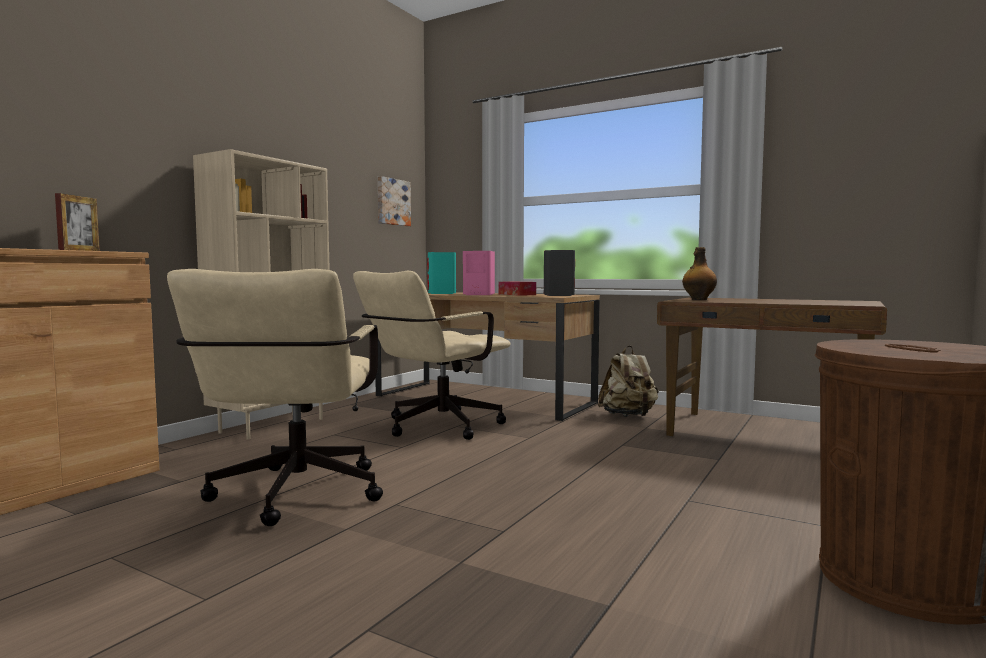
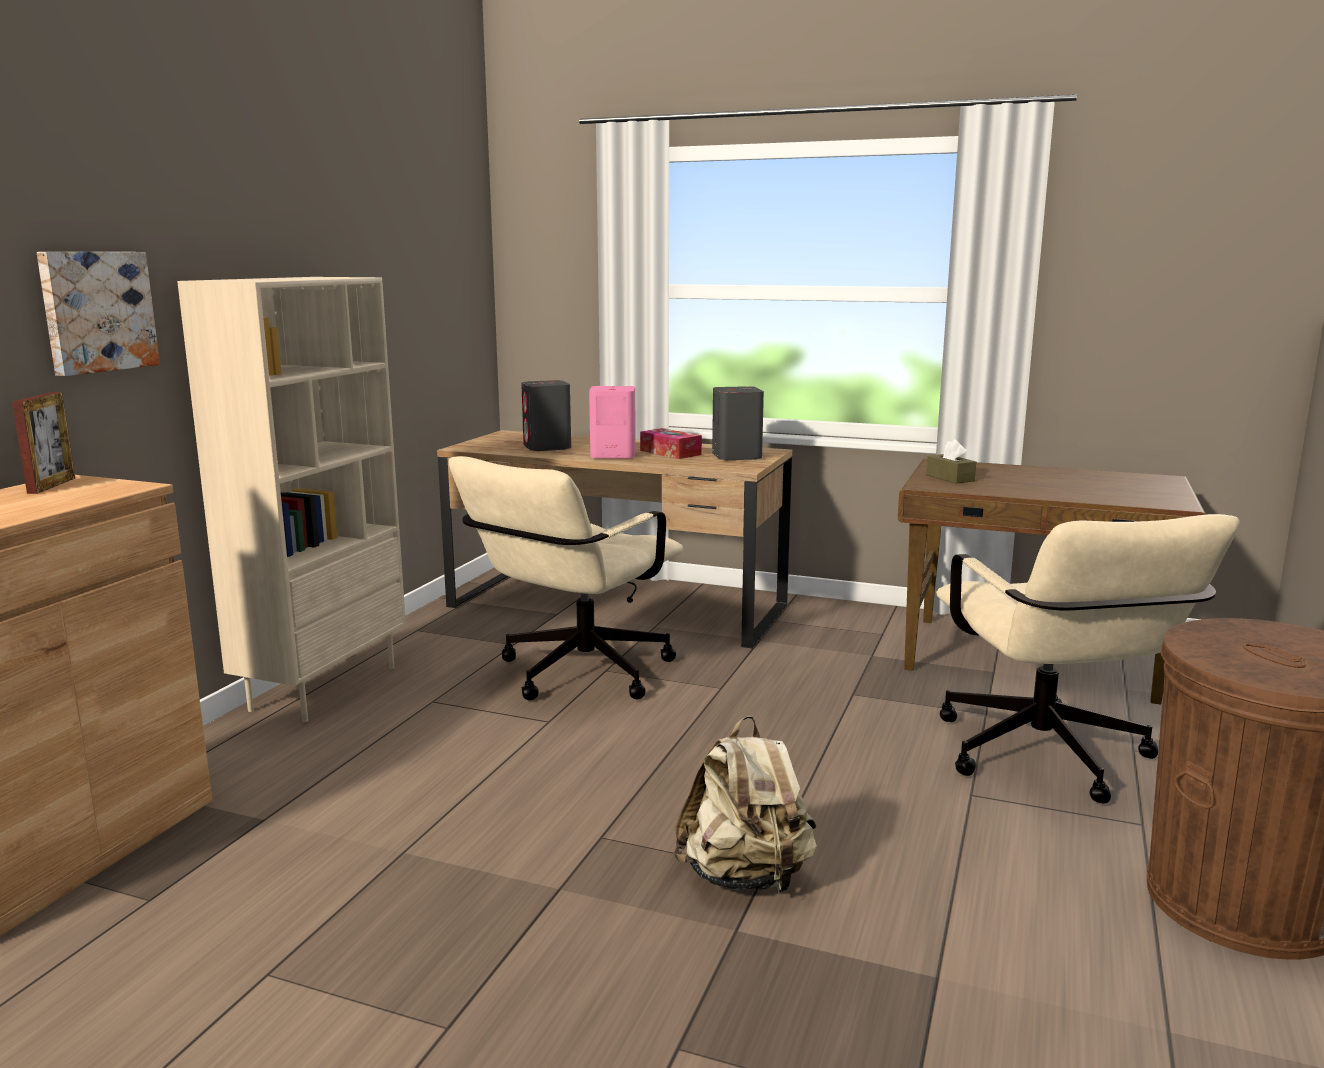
camera: 10 degrees left, 10 degrees up
beige office chair [167,269,383,526] -> beige office chair moved to [936,514,1240,804]
picture [378,176,411,226] -> picture moved to [37,252,160,376]
turquoise speaker [427,252,456,294] -> grey speaker [521,380,571,451]
beige backpack [598,346,659,417] -> beige backpack moved to [674,716,817,893]
bottle [682,247,717,300] -> brown tissue box [926,439,976,483]

